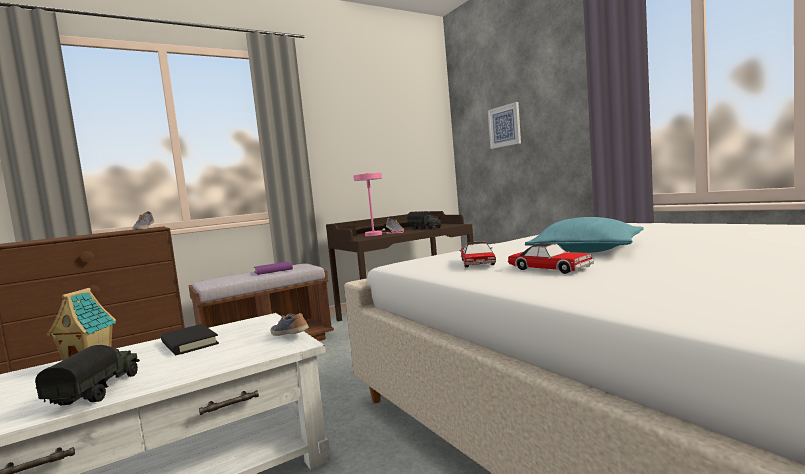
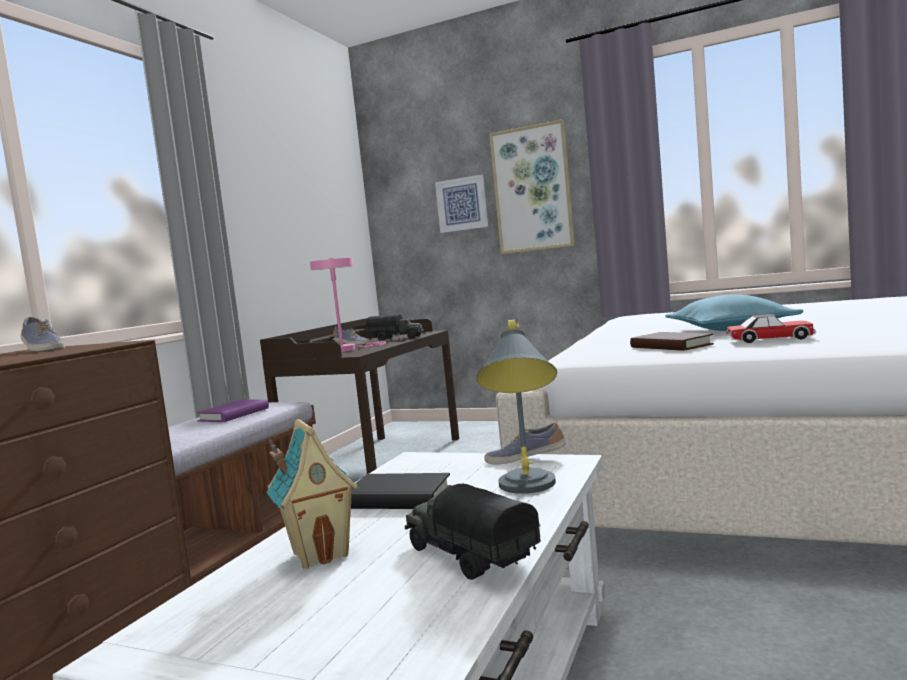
camera: 35 degrees left, 0 degrees up
toy car [459,241,496,267] -> brown book [630,332,714,351]
none -> grey table lamp [476,320,557,494]
none -> picture [489,119,575,254]

